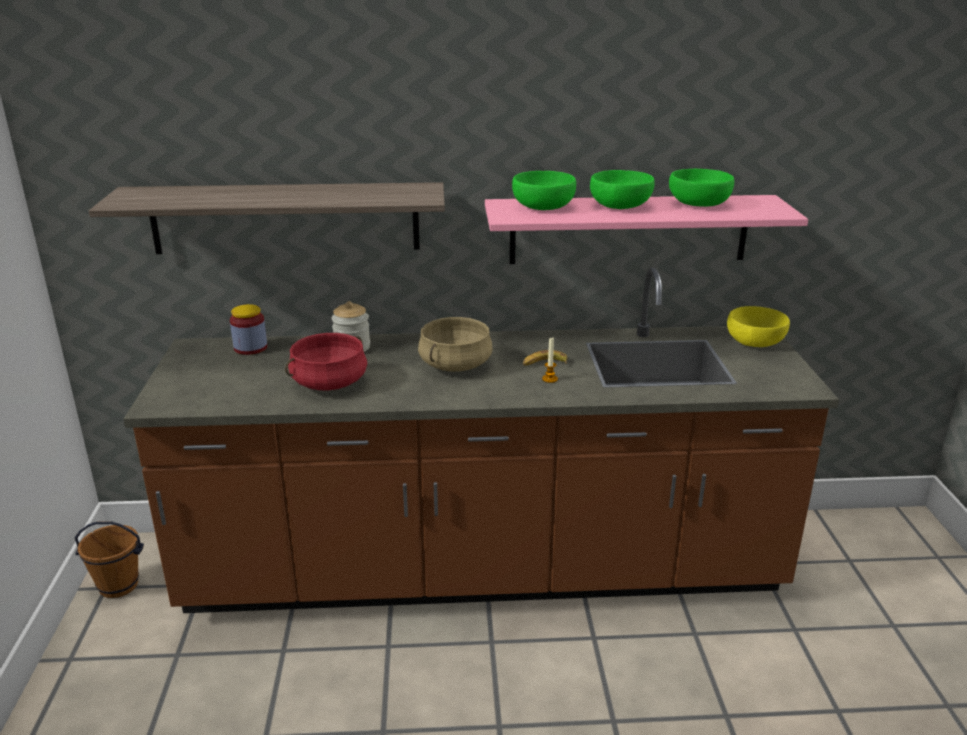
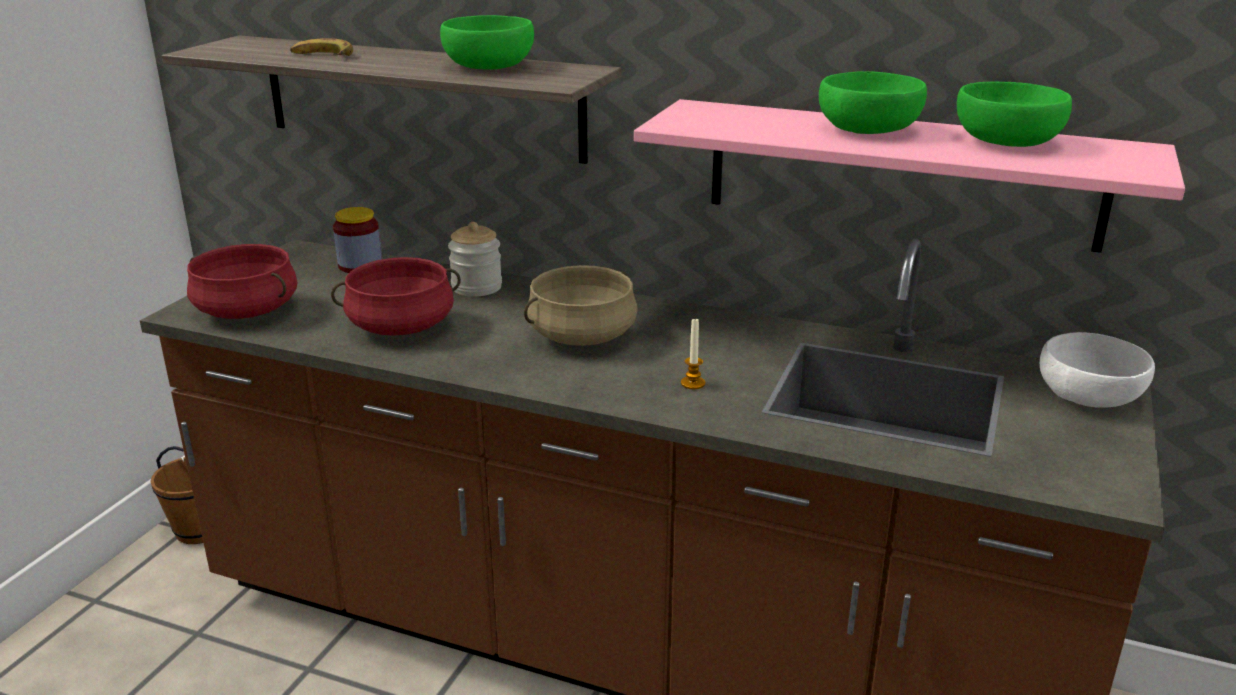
camera: 25 degrees right, 0 degrees up
green bowl [512,171,576,210] -> green bowl moved to [440,15,534,70]
banana [523,350,567,366] -> banana moved to [290,38,353,56]
yellow bowl [727,306,790,347] -> white bowl [1040,332,1155,408]
none -> red cooking pot [187,244,297,319]

